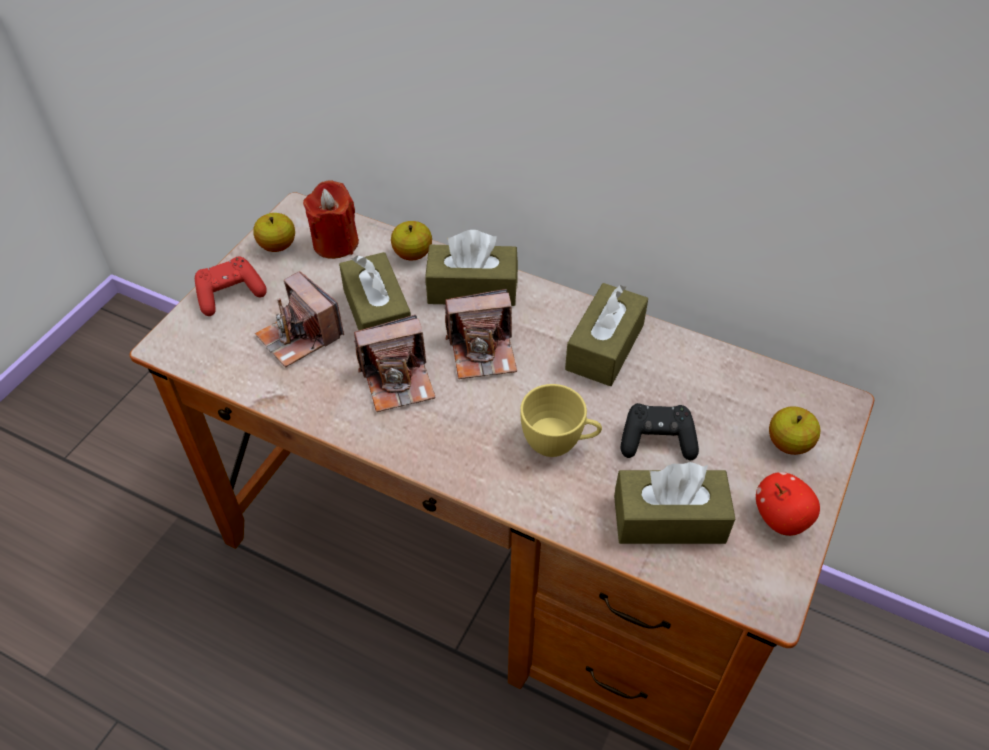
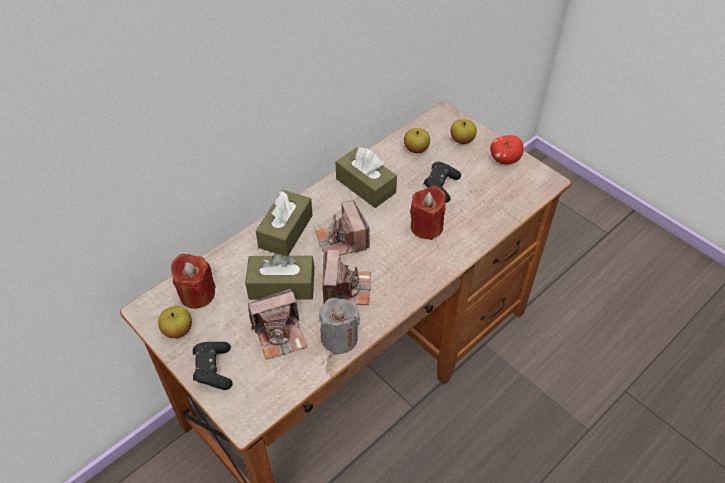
camera: 70 degrees left, 0 degrees up
red game controller [195,256,267,316] -> black game controller [193,342,233,390]
apple [391,221,432,260] -> apple moved to [404,128,430,153]
camera [445,289,517,379] -> camera turned 150 degrees clockwise [315,200,370,256]
yellow cup [520,384,602,457] -> red candle [410,186,446,240]
brown tissue box [614,462,735,544] -> none
none -> grey candle [319,298,360,354]

